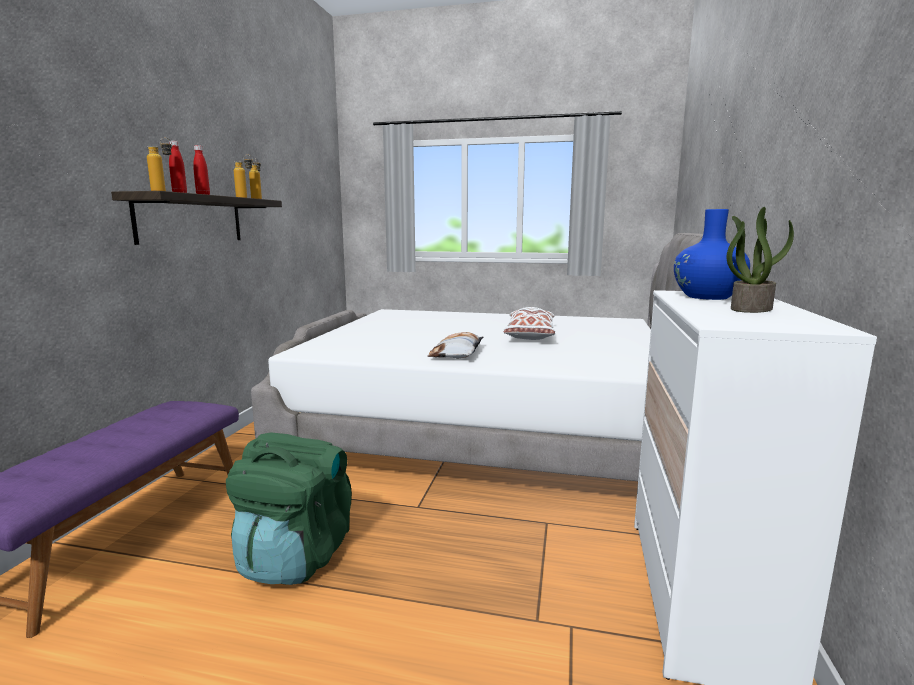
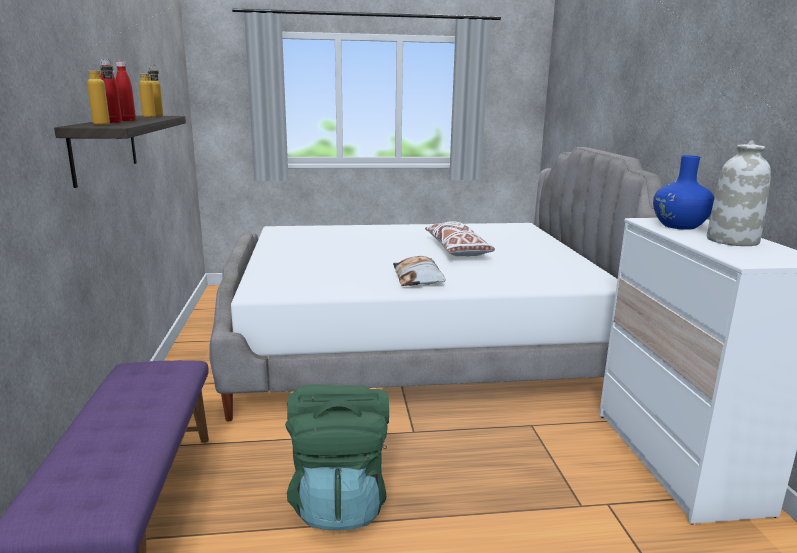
camera: 20 degrees left, 5 degrees up
potted plant [726,207,794,313] -> white vase [707,140,771,246]

